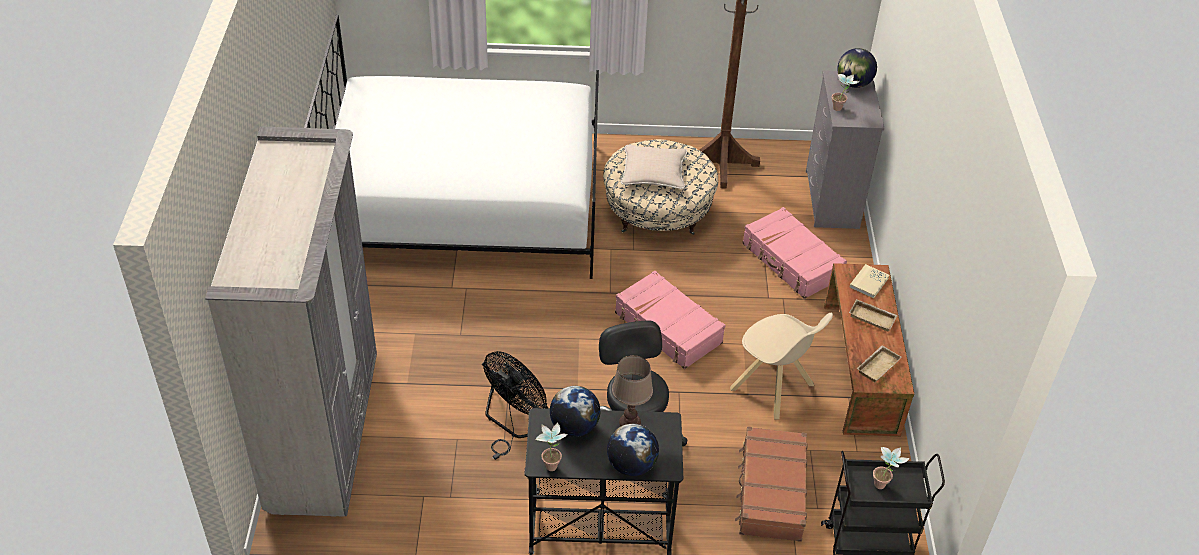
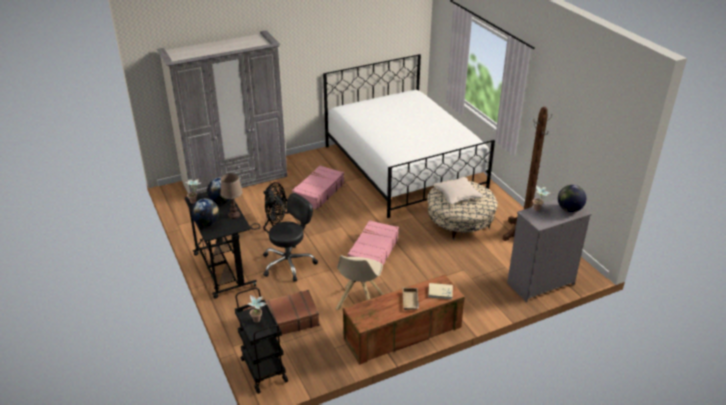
camera: 65 degrees right, 10 degrees down
pink suitcase [742,207,847,299] -> pink suitcase moved to [292,165,344,210]
beige tray [856,345,901,382] -> none

